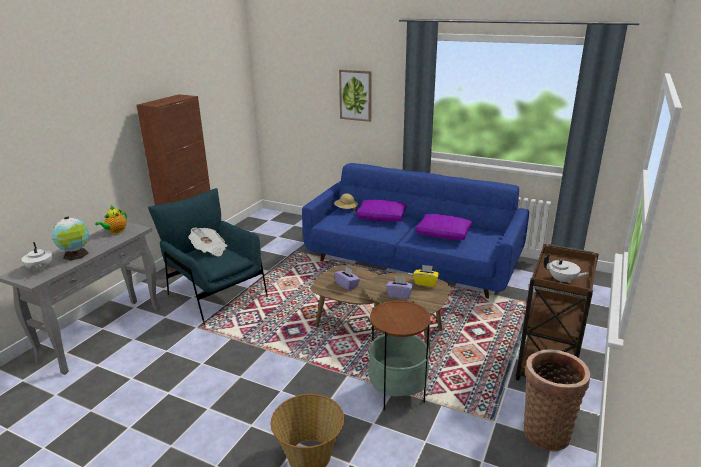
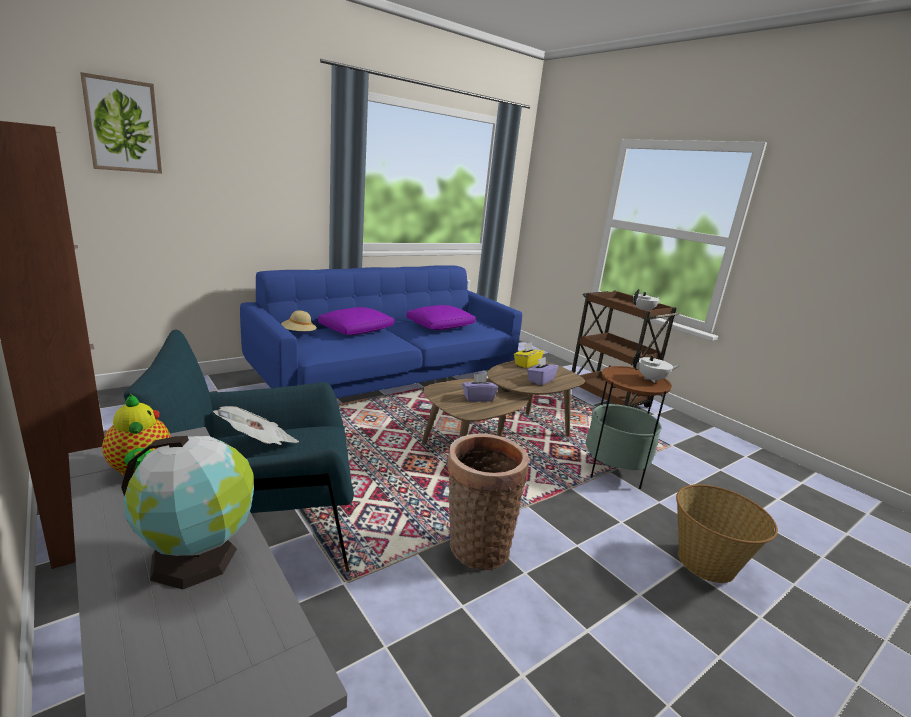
camera: 65 degrees left, 5 degrees down
white teapot [21,242,52,272] -> white teapot moved to [633,351,681,383]
picture [339,69,372,122] -> picture moved to [80,72,162,174]
basket [523,349,590,451] -> basket moved to [447,433,529,570]

